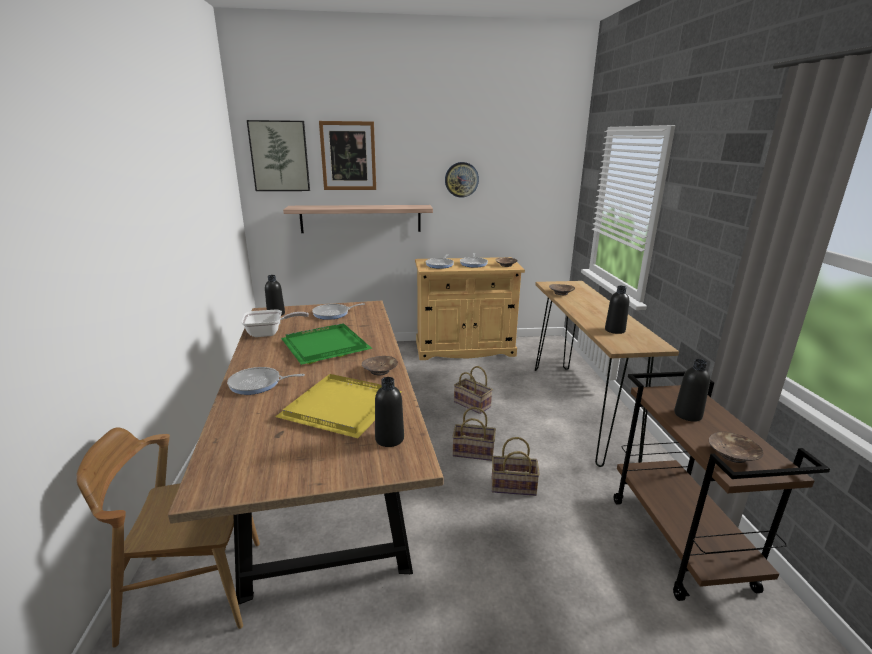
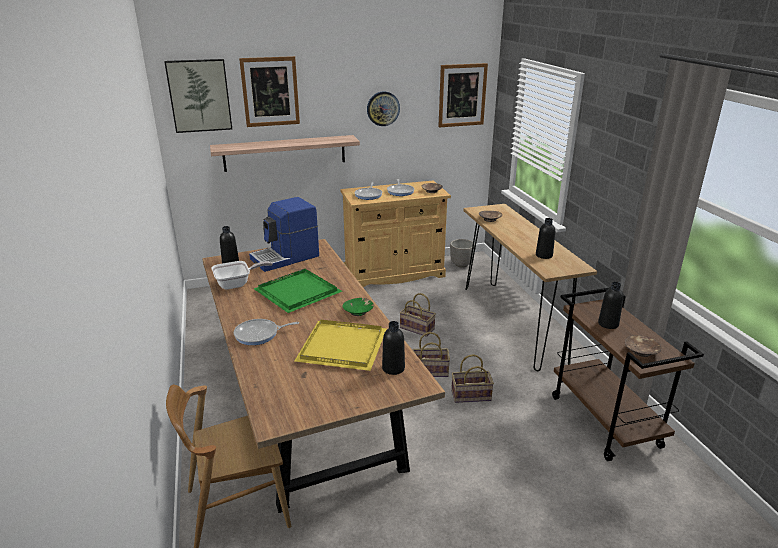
camera: 10 degrees left, 5 degrees up
frying pan [312,303,365,320] -> coffee machine [249,197,319,272]
brown bowl [362,356,398,375] -> green bowl [343,298,374,316]
none -> picture [438,63,488,127]
none -> planter [450,239,475,268]

